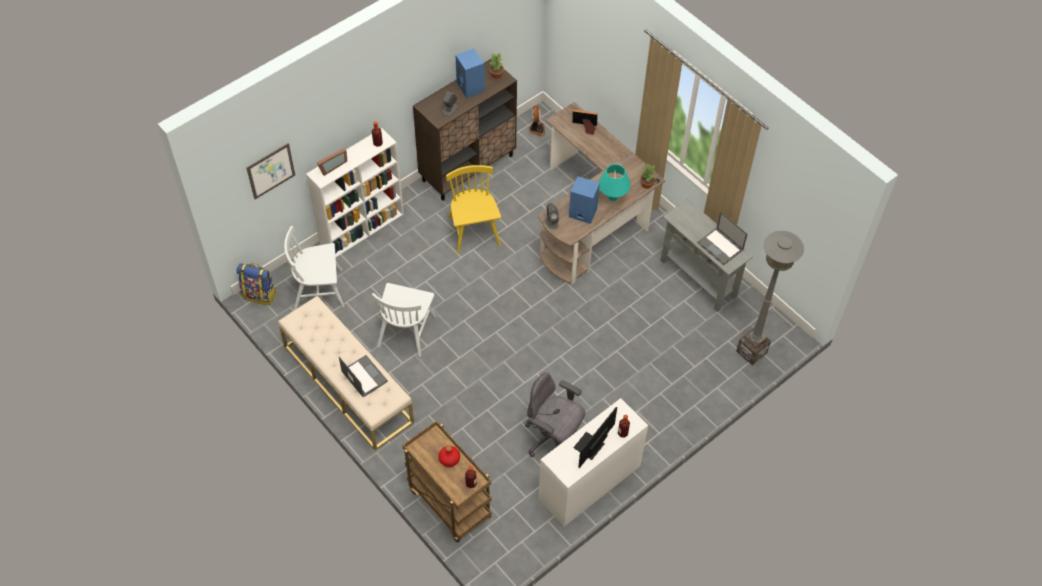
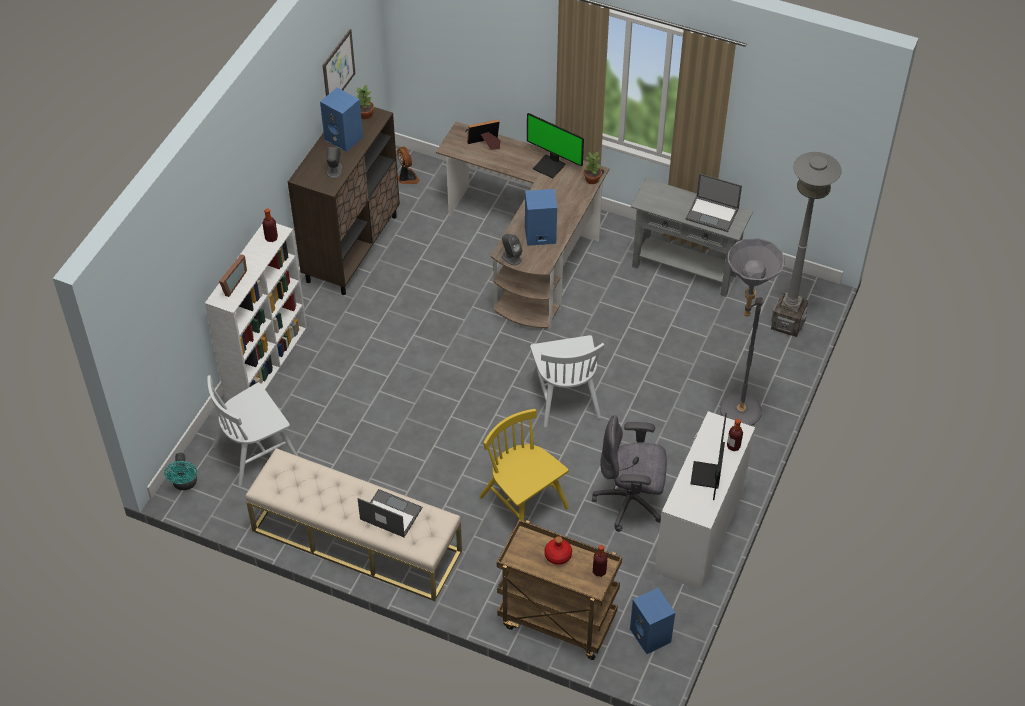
camera: 25 degrees left, 5 degrees down
backpack [236,263,276,305] -> turquoise fan [164,453,197,490]
picture [246,143,295,199] -> picture moved to [323,29,356,96]
white chair [372,283,436,357] -> white chair moved to [530,335,604,427]
yellow chair [446,165,501,254] -> yellow chair moved to [479,409,569,521]
turquoise table lamp [599,164,631,201] -> none
none -> monitor [527,113,584,178]
none -> blue speaker [630,588,675,655]
none -> grey floor lamp [720,238,785,426]

